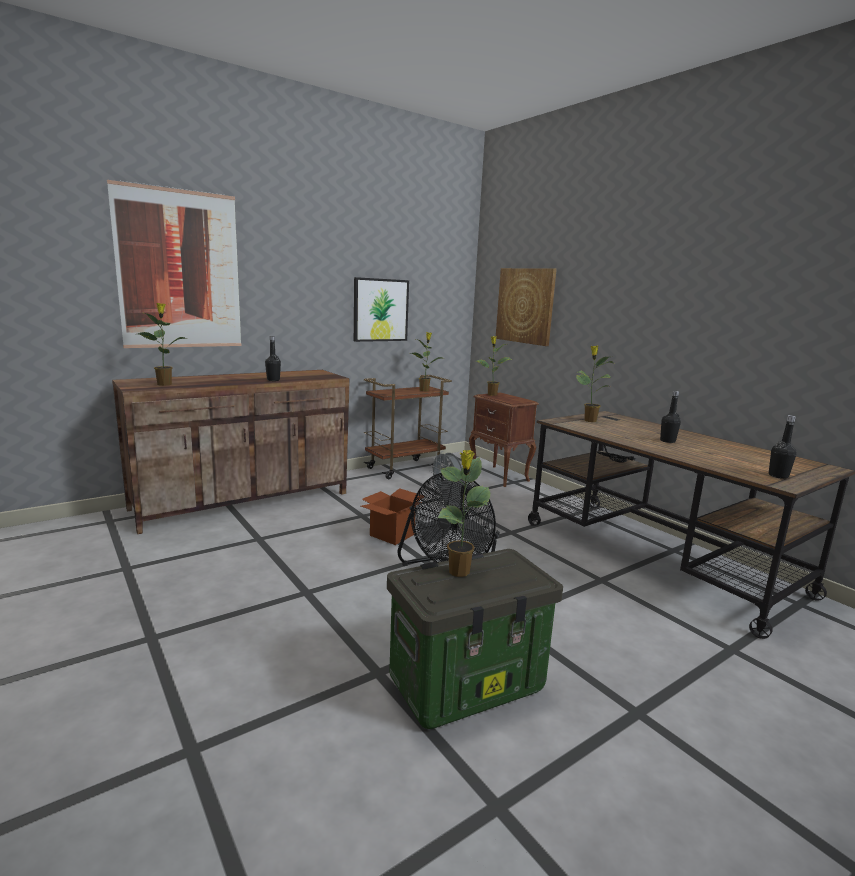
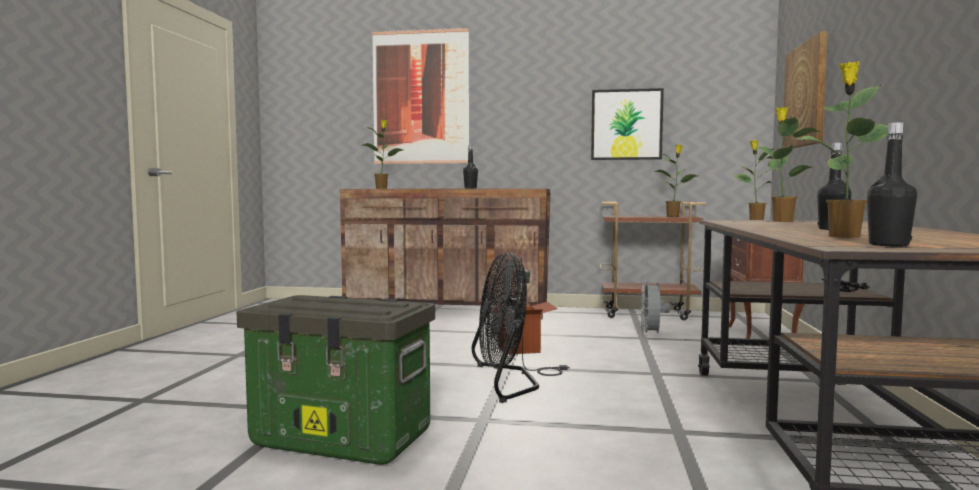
camera: 45 degrees right, 10 degrees down
potted plant [437,450,491,577] -> potted plant moved to [798,61,888,238]

